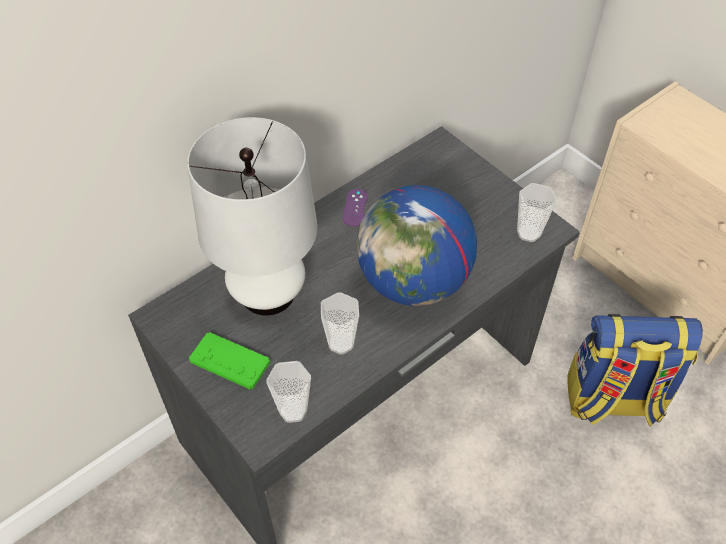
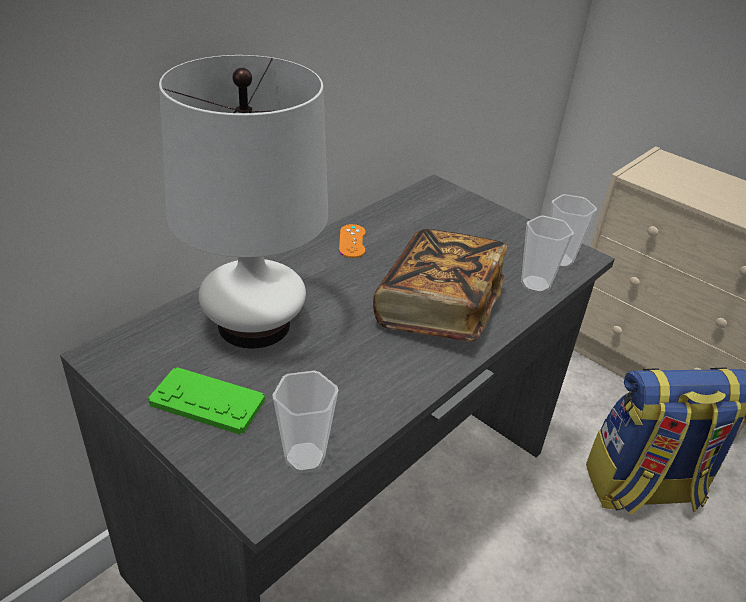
camera: 10 degrees left, 15 degrees down
cup [321,292,359,355] -> cup moved to [521,216,574,293]
purple game controller [343,189,368,226] -> orange game controller [339,224,366,258]
globe [356,185,477,306] -> book [373,229,507,342]

